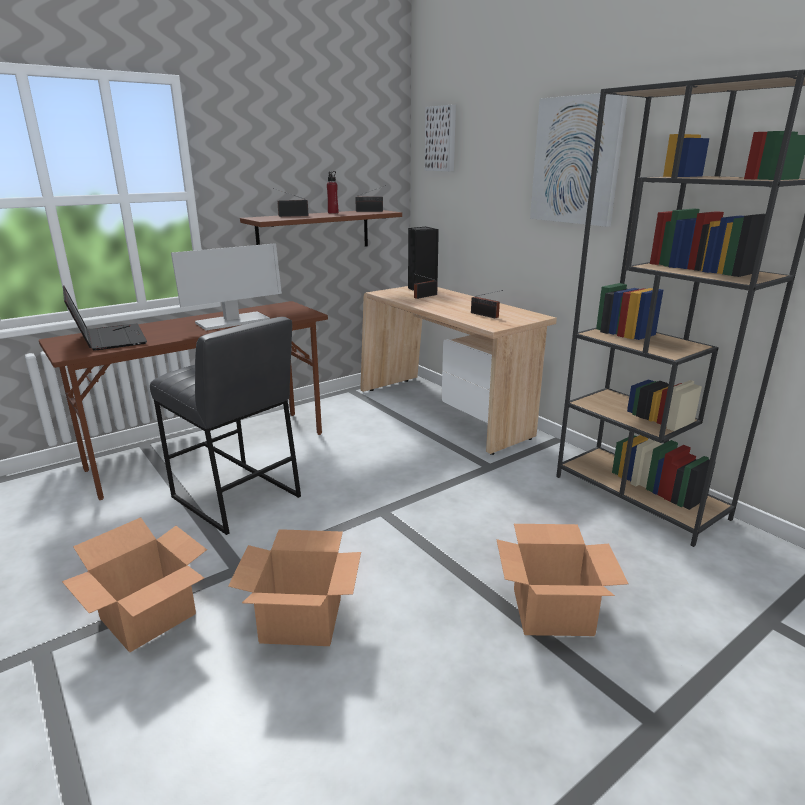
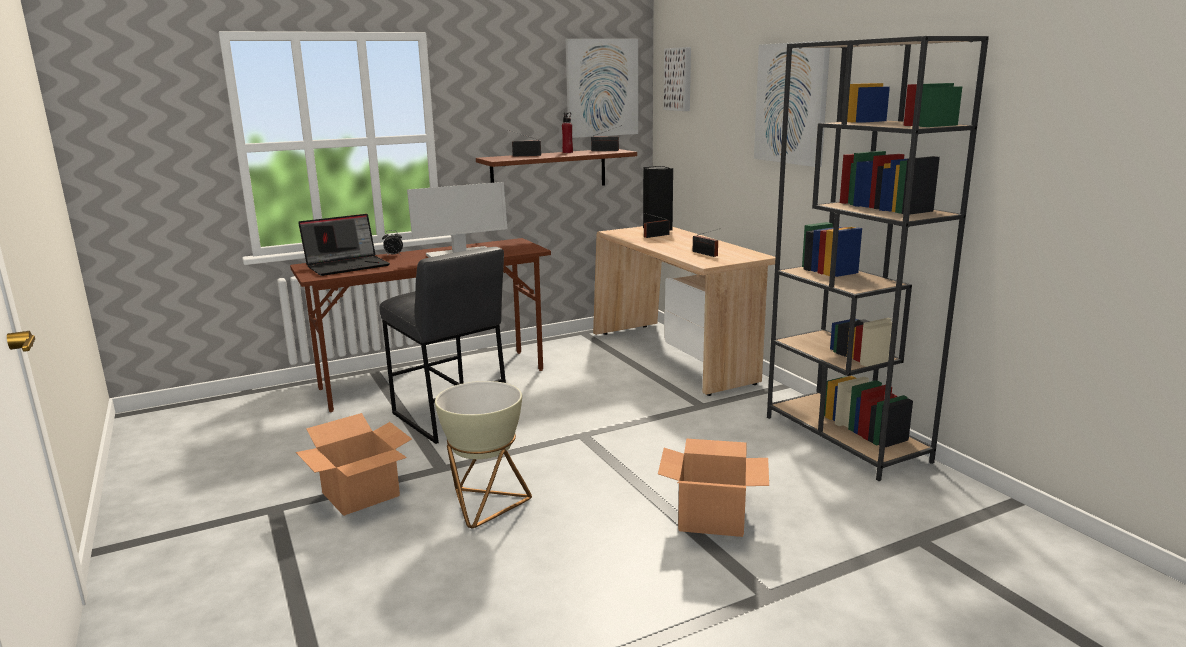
camera: 10 degrees right, 5 degrees down
laptop [63,286,147,351] -> laptop turned 75 degrees clockwise [298,214,390,276]
cardboard box [228,529,361,646] -> planter [435,381,532,528]
none -> alarm clock [382,230,403,256]
none -> picture [566,39,638,138]

